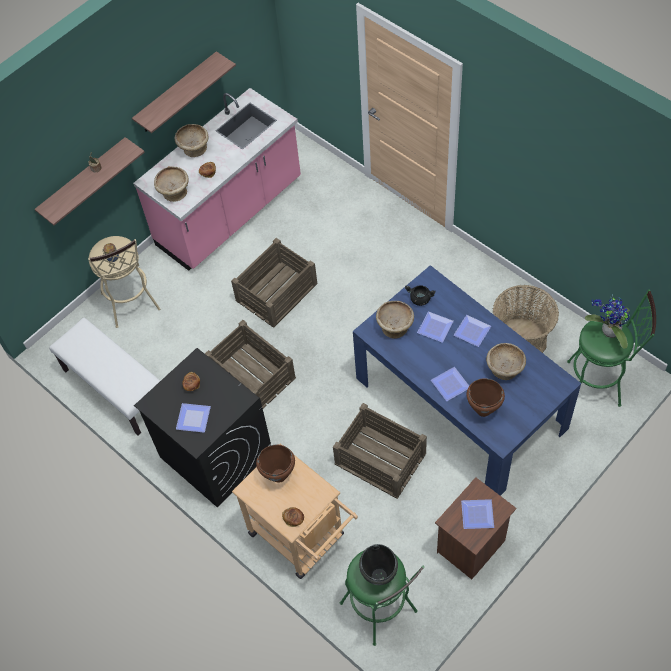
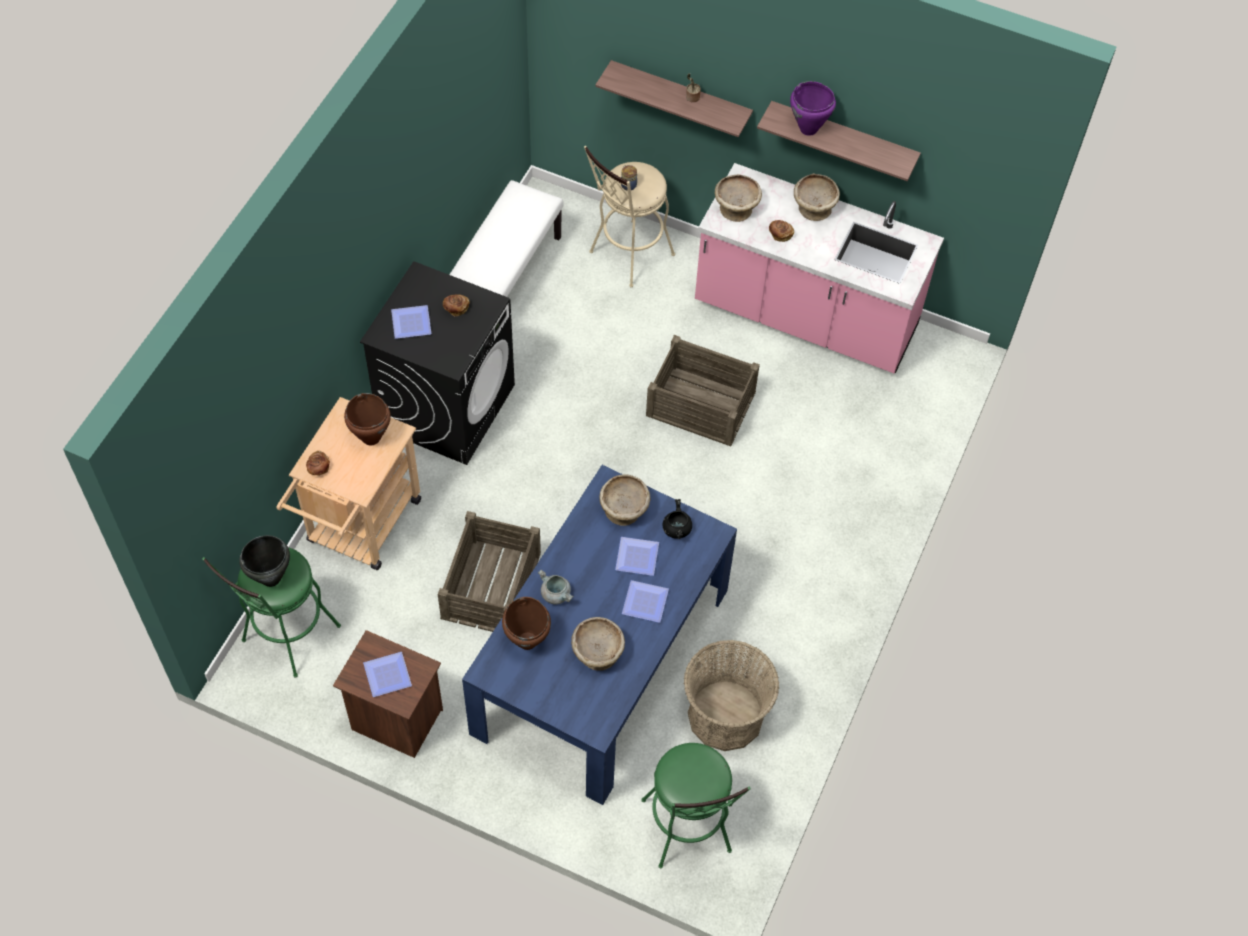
camera: 65 degrees right, 0 degrees up
crate [205,320,296,409] -> none
plate [431,367,469,401] -> grey cooking pot [538,570,573,604]
potted plant [585,294,630,349] -> none
none -> purple cooking pot [790,81,836,136]

